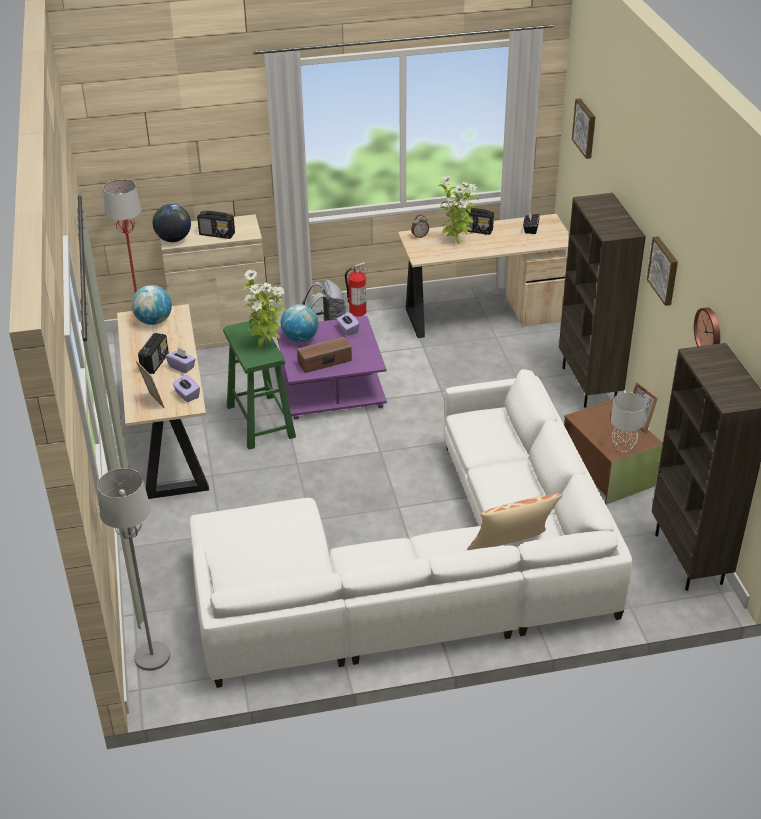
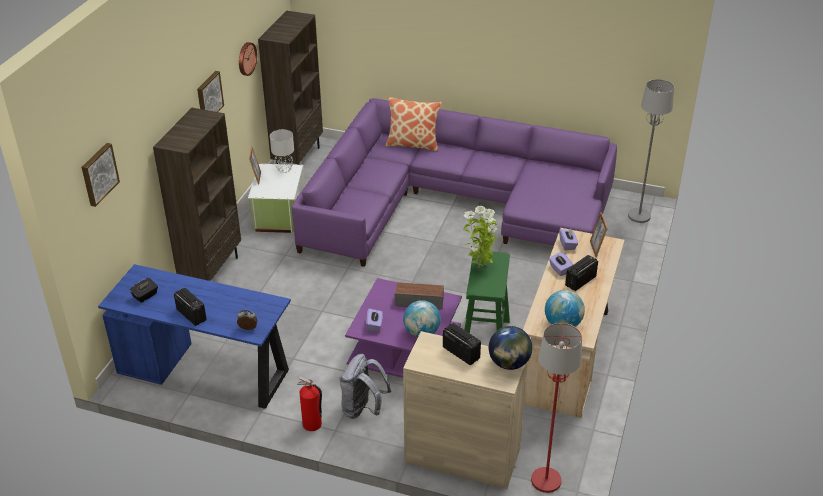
camera: 150 degrees left, 0 degrees up
white sofa [189,369,632,688] -> purple sofa [292,98,617,267]
beige desk [398,214,569,338] -> blue desk [98,264,291,409]
potted plant [439,176,479,244] -> none
brown storage box [564,399,663,505] -> white storage box [248,164,305,233]

